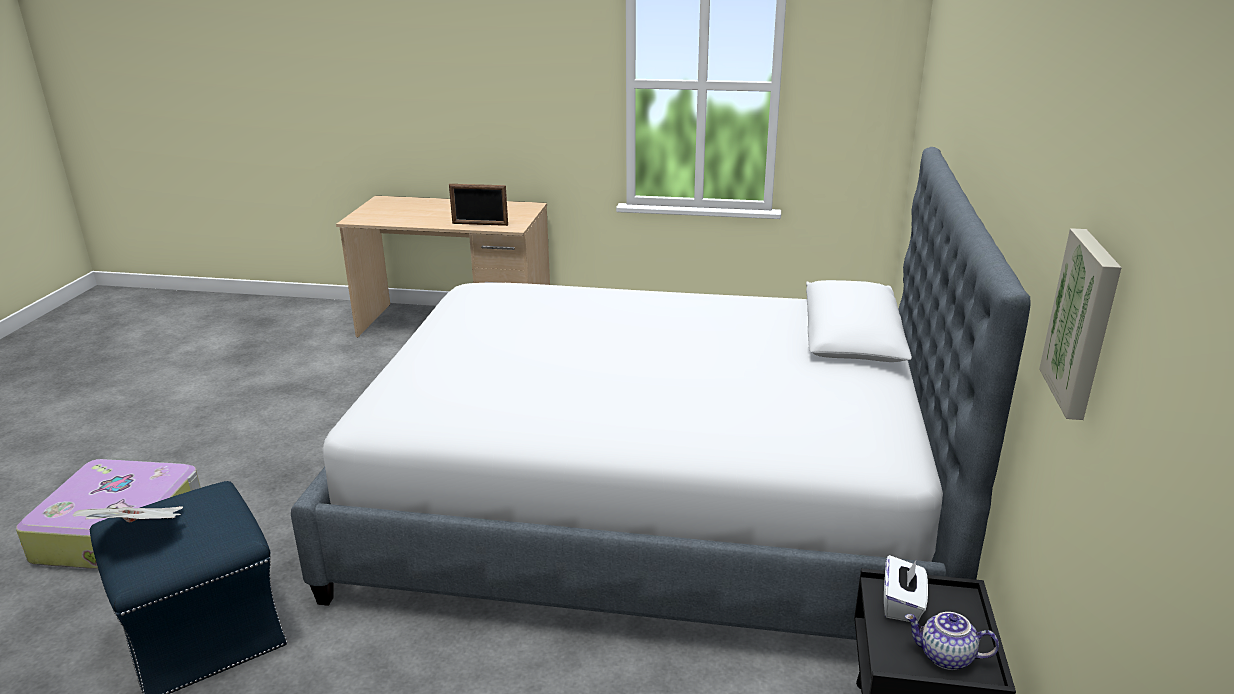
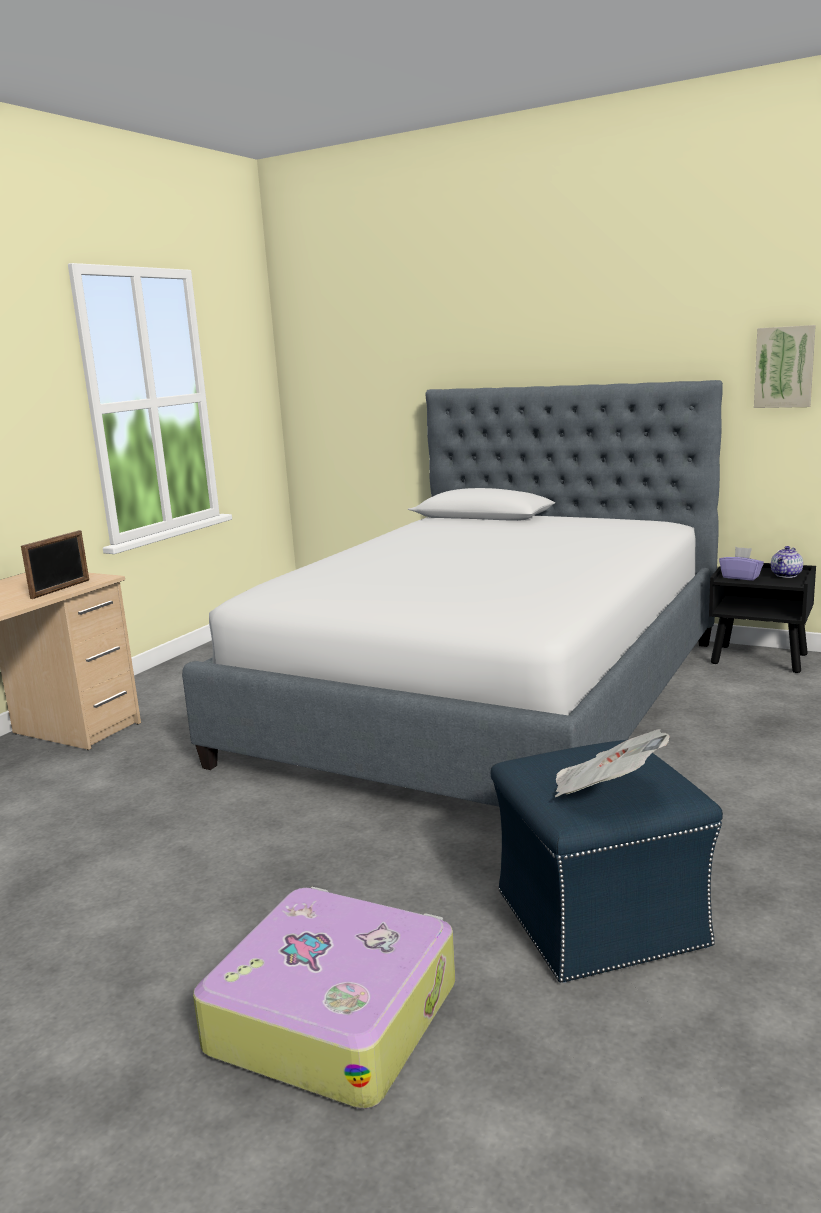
camera: 70 degrees left, 10 degrees down
white tissue box [884,555,928,622] -> purple tissue box [719,547,764,580]

